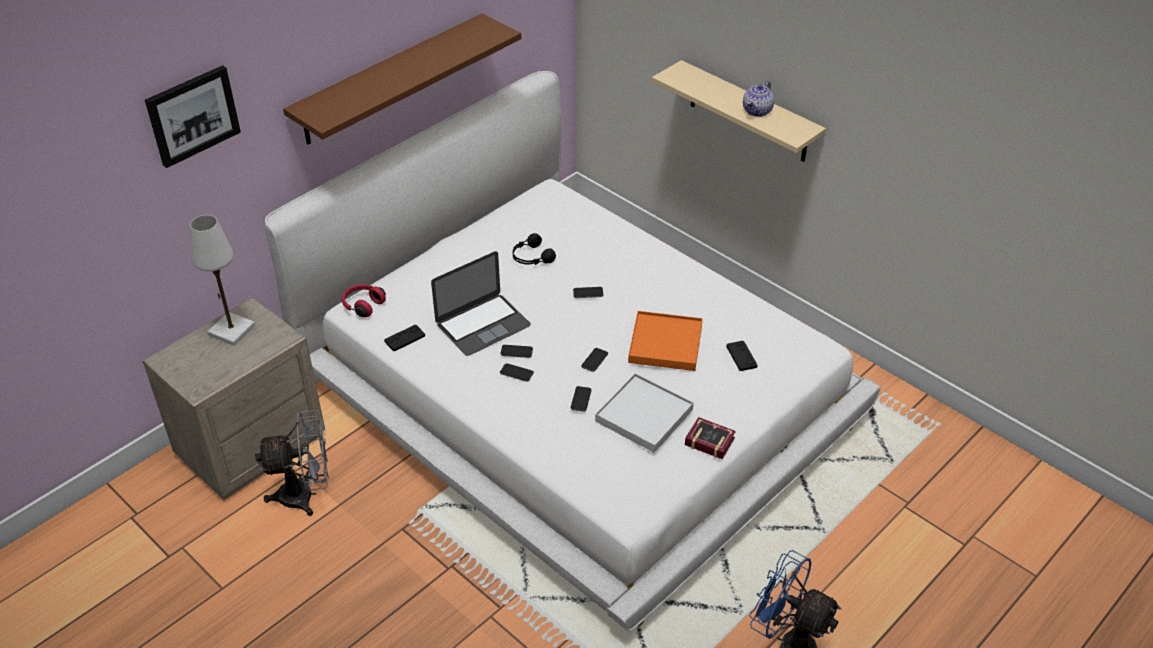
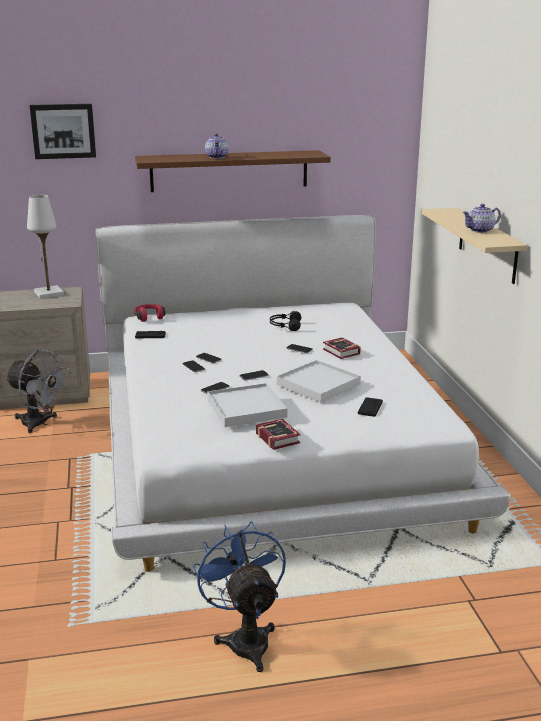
camera: 35 degrees right, 20 degrees down
laptop [431,251,531,356] -> none
orange tray [628,311,703,371] -> white tray [277,360,361,402]
none -> teapot [205,133,229,159]
none -> book [323,338,361,359]

